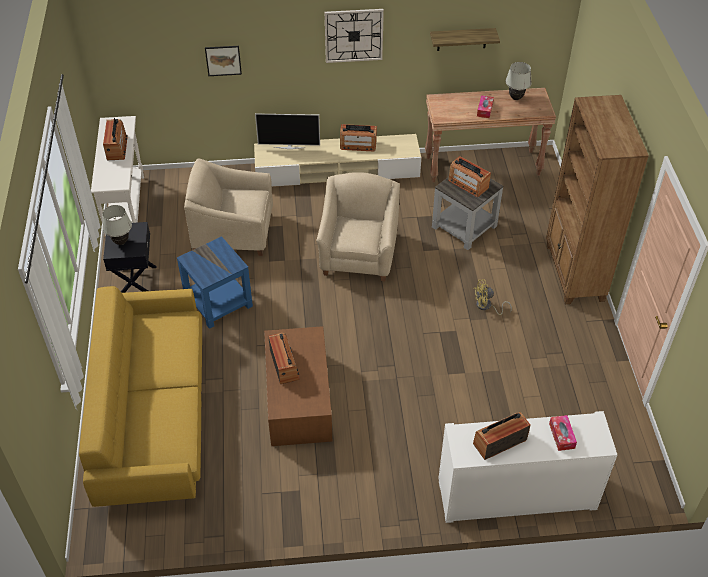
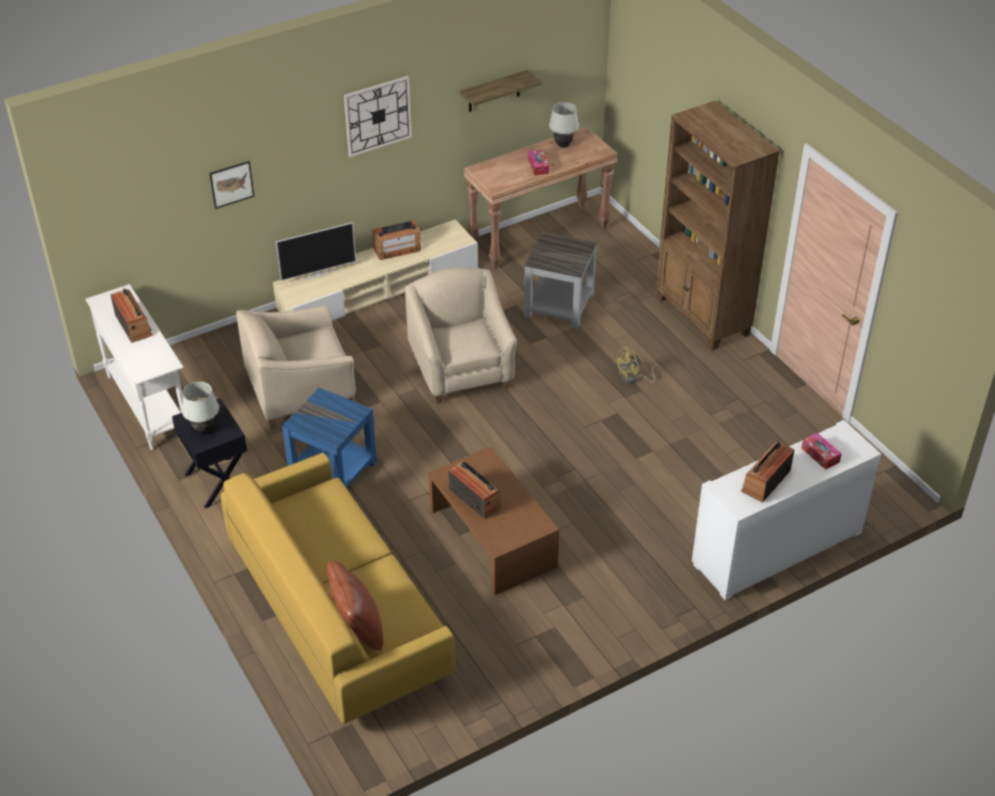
camera: 25 degrees left, 5 degrees down
radio [448,156,491,197] -> none
none -> brown pillow [327,560,383,651]

